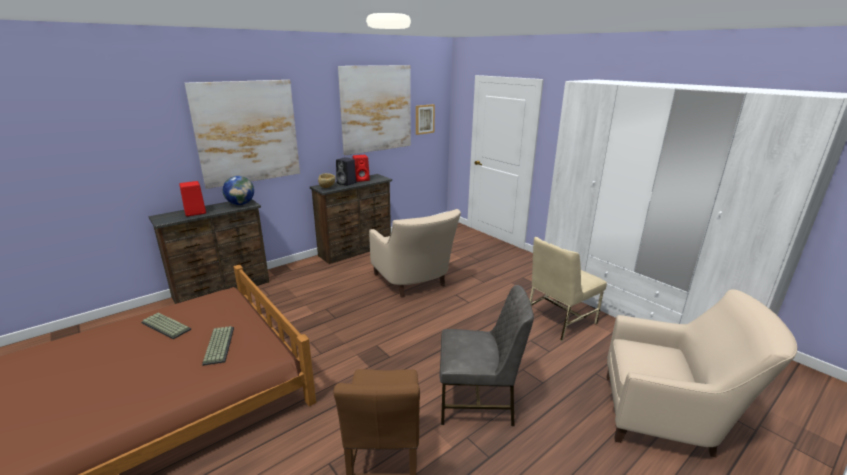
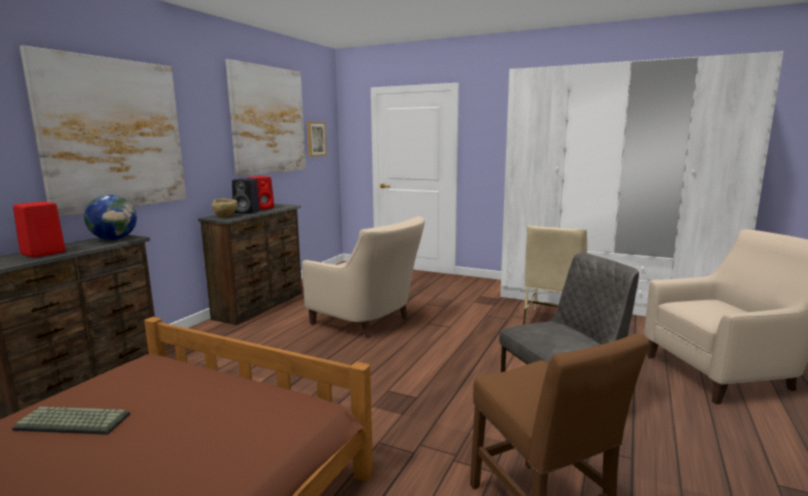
camera: 25 degrees left, 10 degrees down
keyboard [202,326,234,366] -> none

